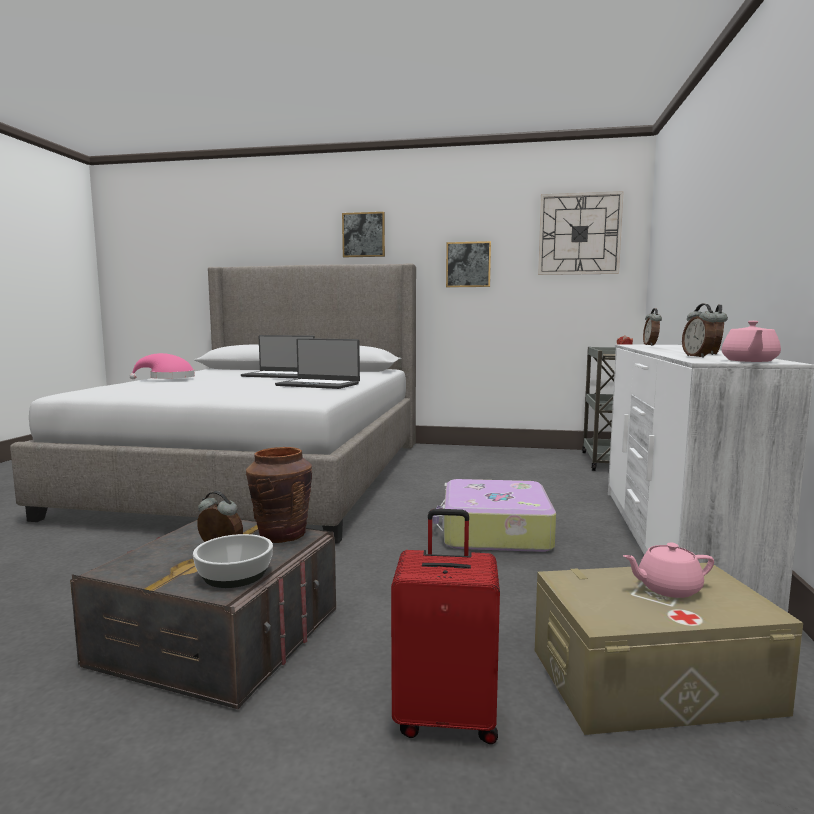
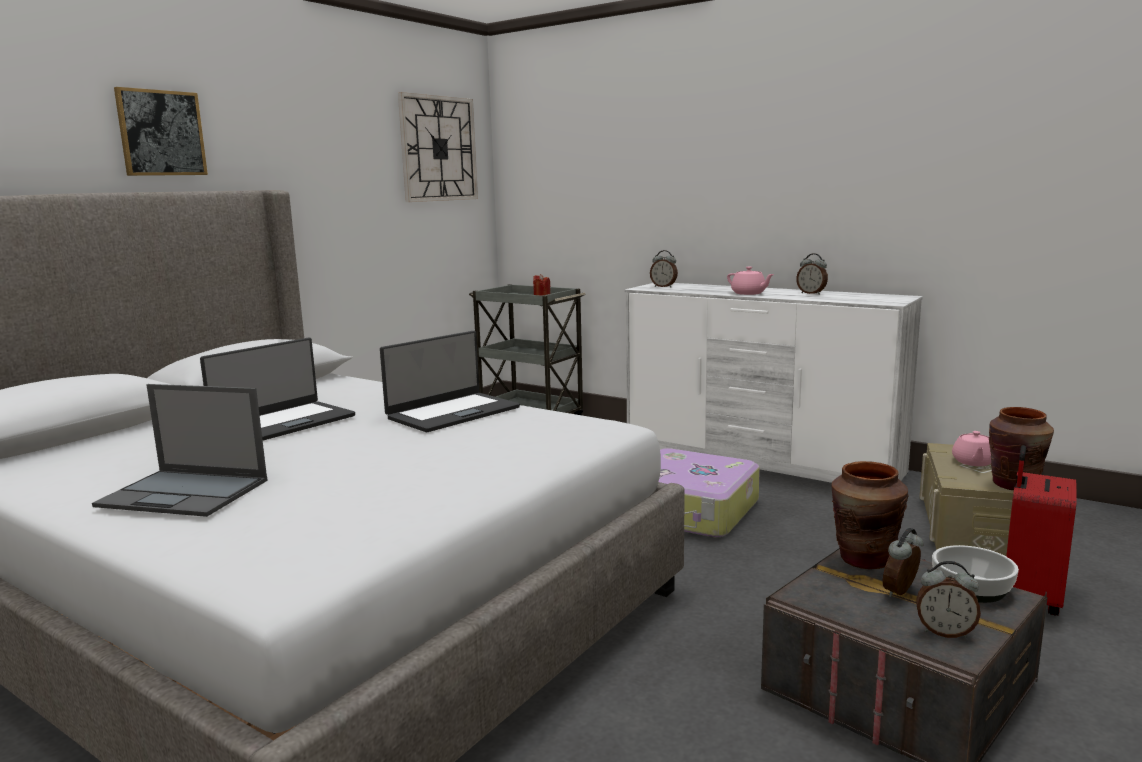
camera: 65 degrees left, 5 degrees up
pink hat [130,353,195,379] -> laptop [92,384,267,517]
picture [446,241,491,287] -> none
alarm clock [682,304,717,358] -> alarm clock moved to [916,561,981,638]
pink teapot [722,321,781,362] -> pink teapot moved to [727,267,774,295]
none -> brown vase [989,407,1054,490]

